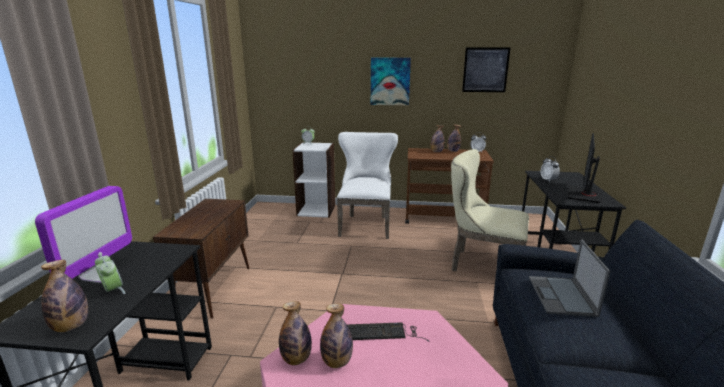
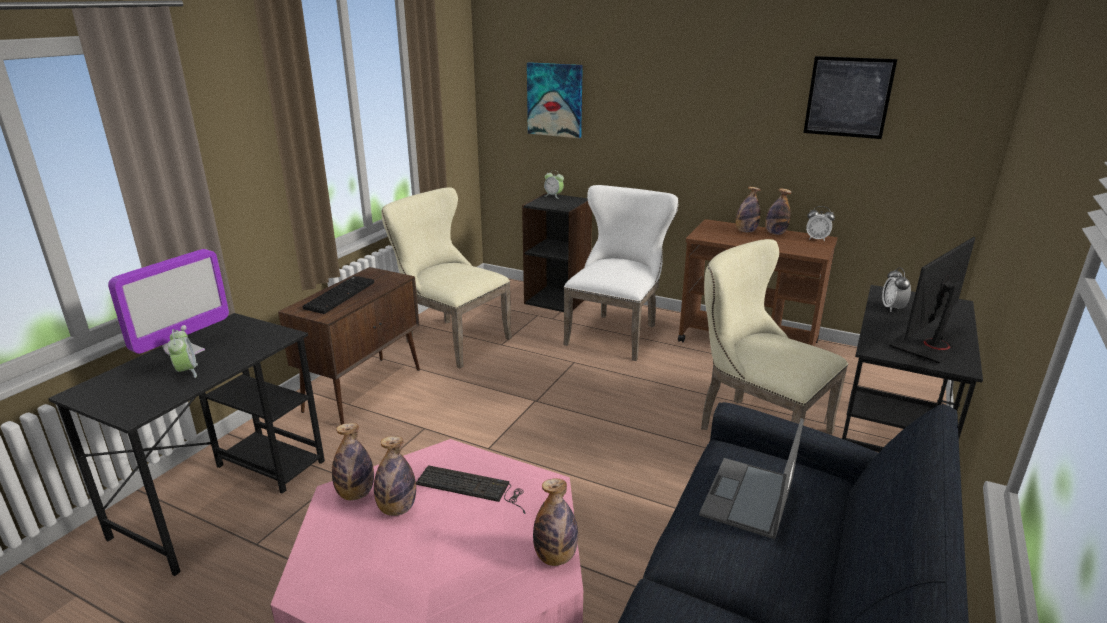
camera: 20 degrees right, 5 degrees up
bottle [41,260,88,332] -> bottle moved to [533,478,578,566]
white bookcase [293,142,335,218] -> black bookcase [522,193,592,312]
picture [371,58,411,105] -> picture moved to [527,62,583,138]
none -> keyboard [302,276,374,314]
none -> beige chair [381,187,512,368]

